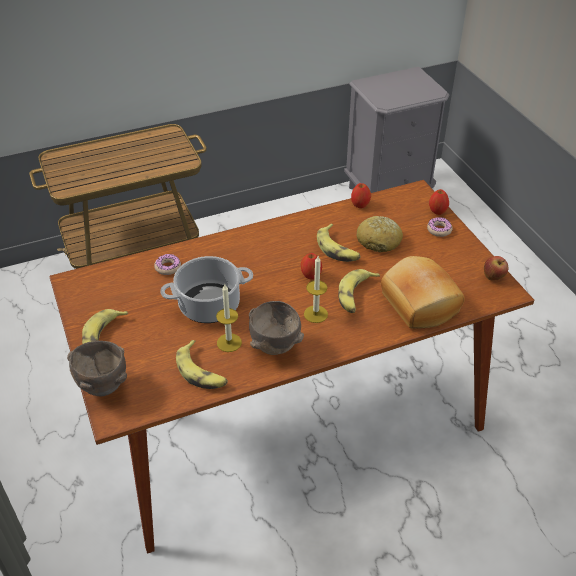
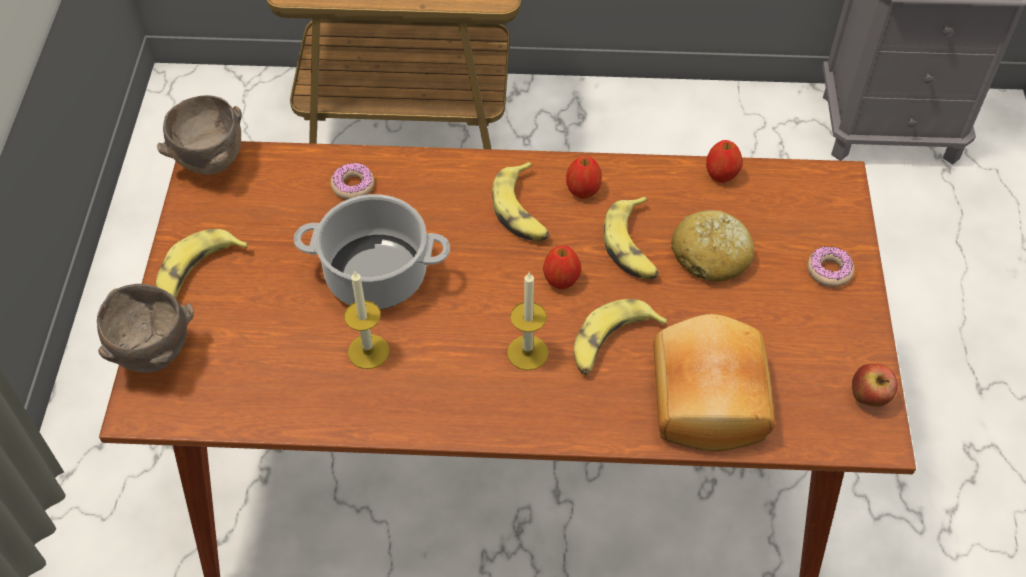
camera: 25 degrees right, 10 degrees up
banana [176,340,228,389] -> banana moved to [492,162,550,241]
brown bowl [249,301,304,355] -> brown bowl moved to [157,95,242,175]
apple [429,189,449,215] -> apple moved to [566,156,602,199]

